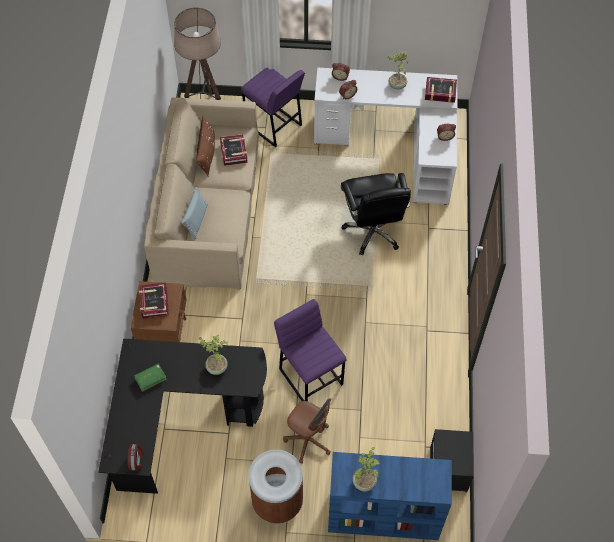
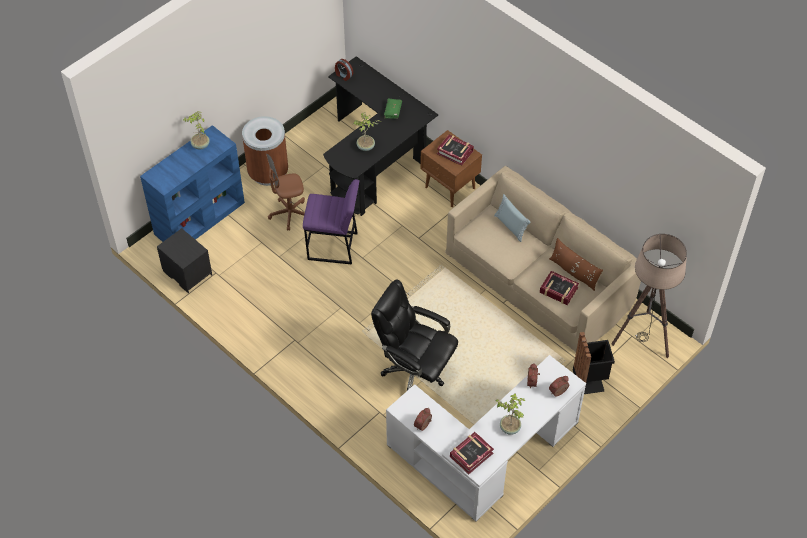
camera: 130 degrees right, 5 degrees down
purple chair [241,68,305,147] -> black trash can [573,332,615,394]

